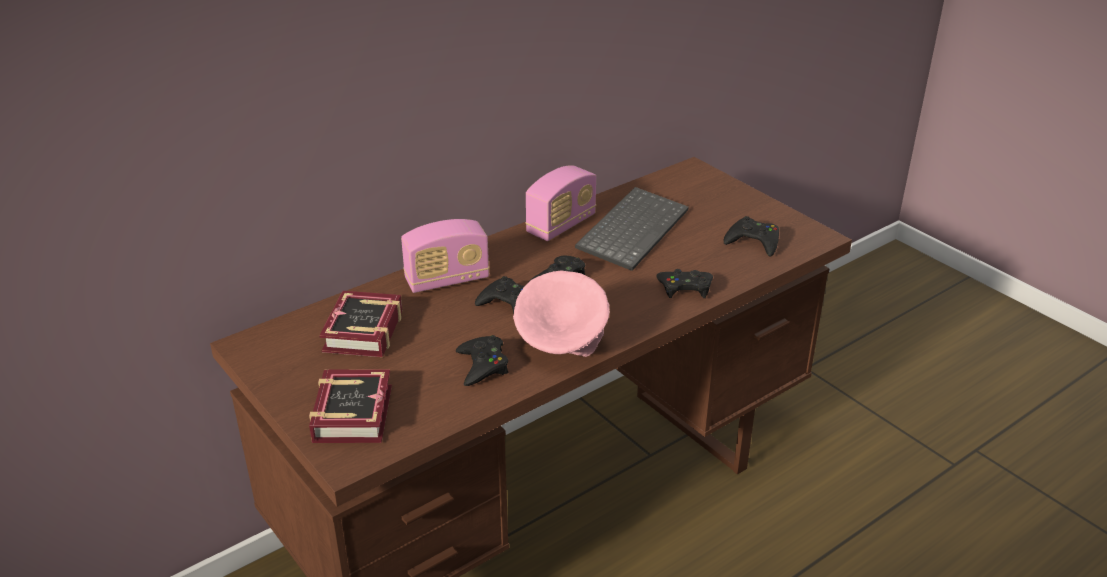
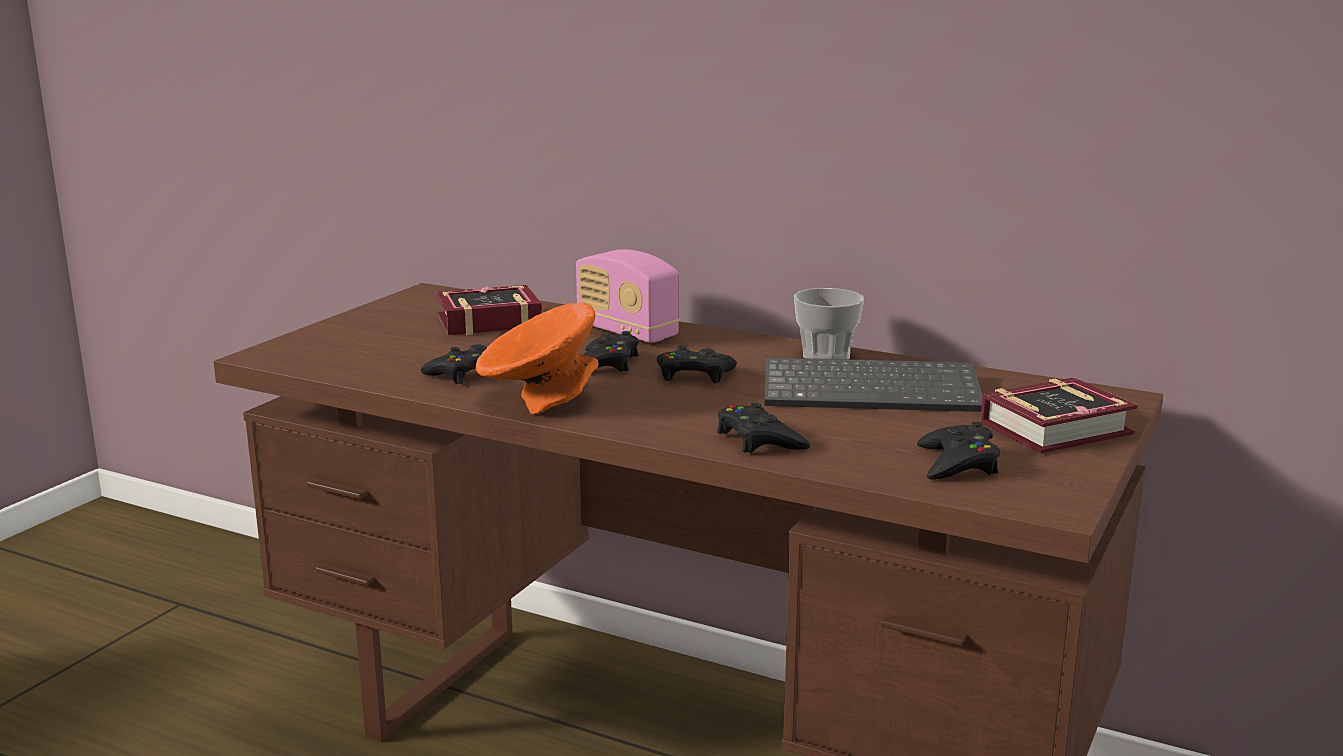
camera: 65 degrees right, 15 degrees down
book [309,369,392,443] -> book moved to [981,377,1138,453]
pink bowl [513,271,610,357] -> orange bowl [476,302,599,414]
radio [525,165,596,241] -> cup [794,288,864,359]

